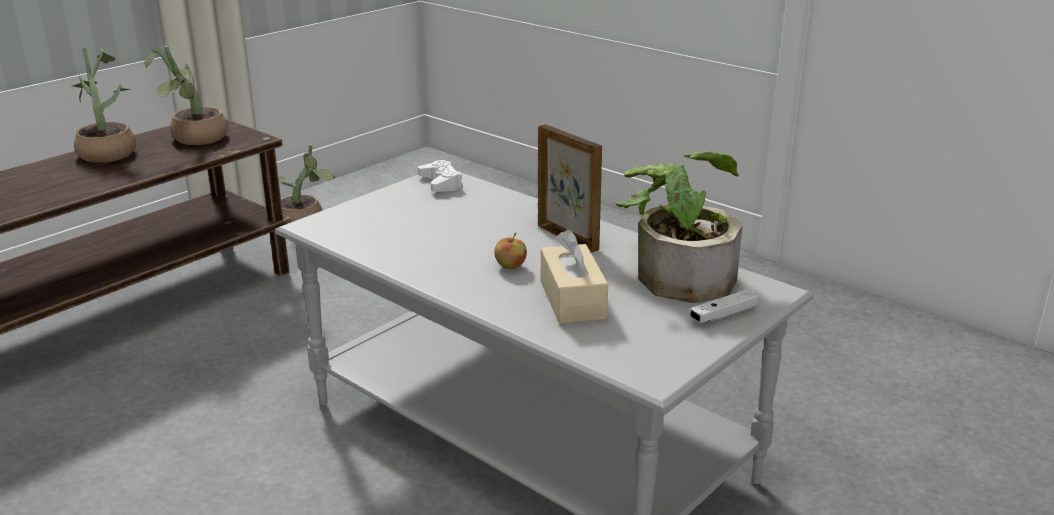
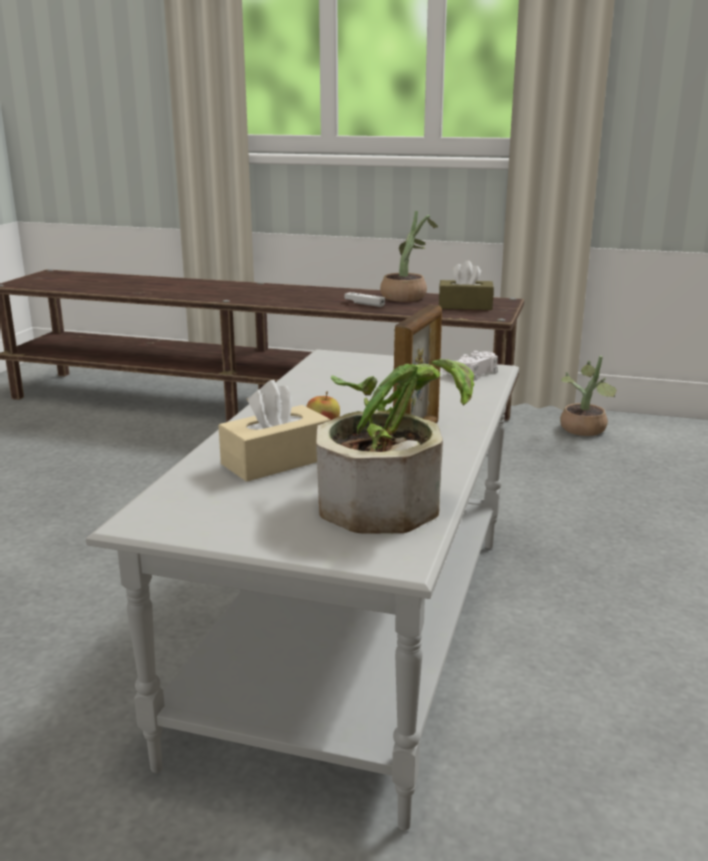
camera: 65 degrees right, 5 degrees down
potted plant [144,46,228,145] -> brown tissue box [438,260,494,310]
white game controller [690,289,759,323] -> white game controller moved to [344,292,385,307]

